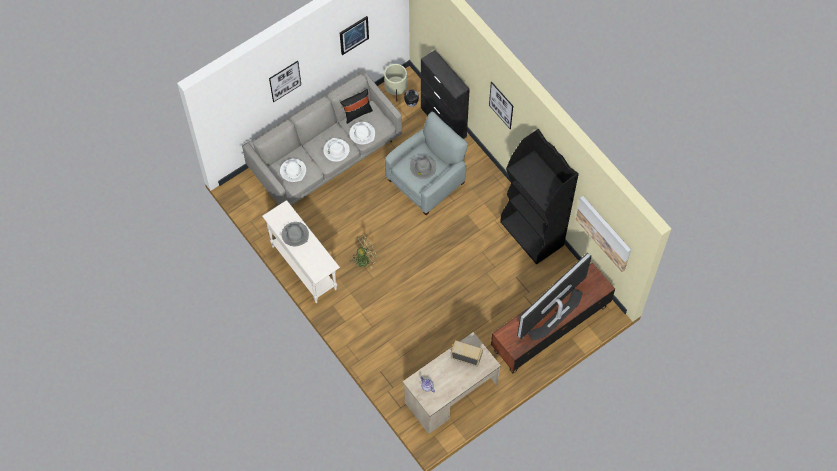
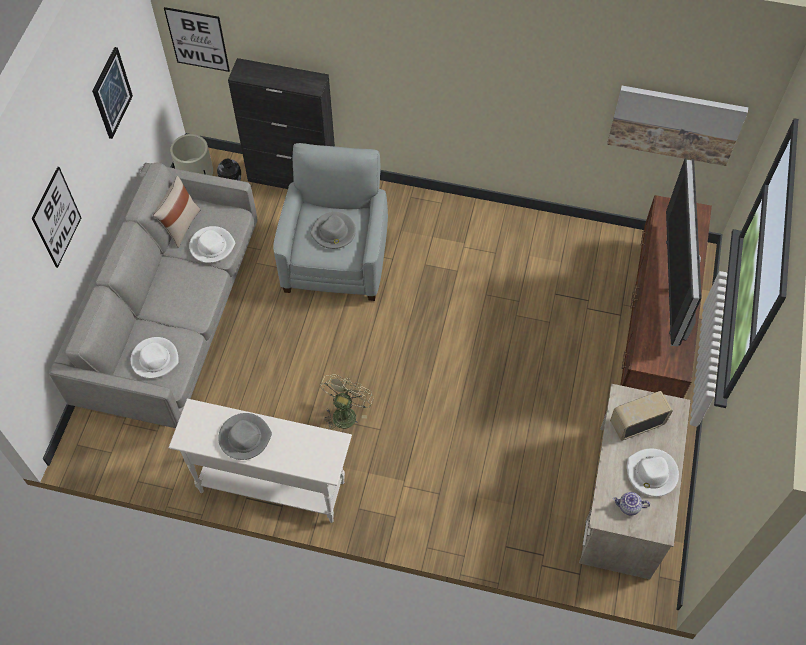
camera: 40 degrees left, 5 degrees down
white hat [323,138,350,162] -> white hat moved to [627,449,679,497]
black pillow [340,89,373,124] -> beige pillow [153,176,201,248]
picture [489,82,513,129] -> picture moved to [164,7,230,72]
black bookcase [500,129,579,264] -> none

